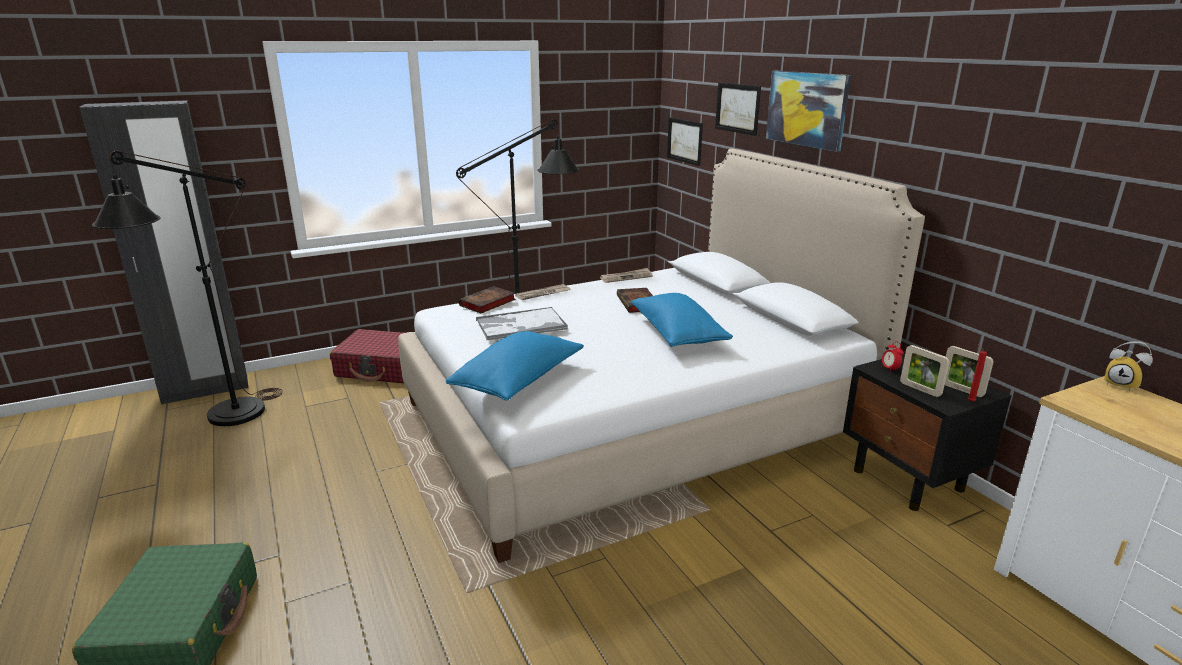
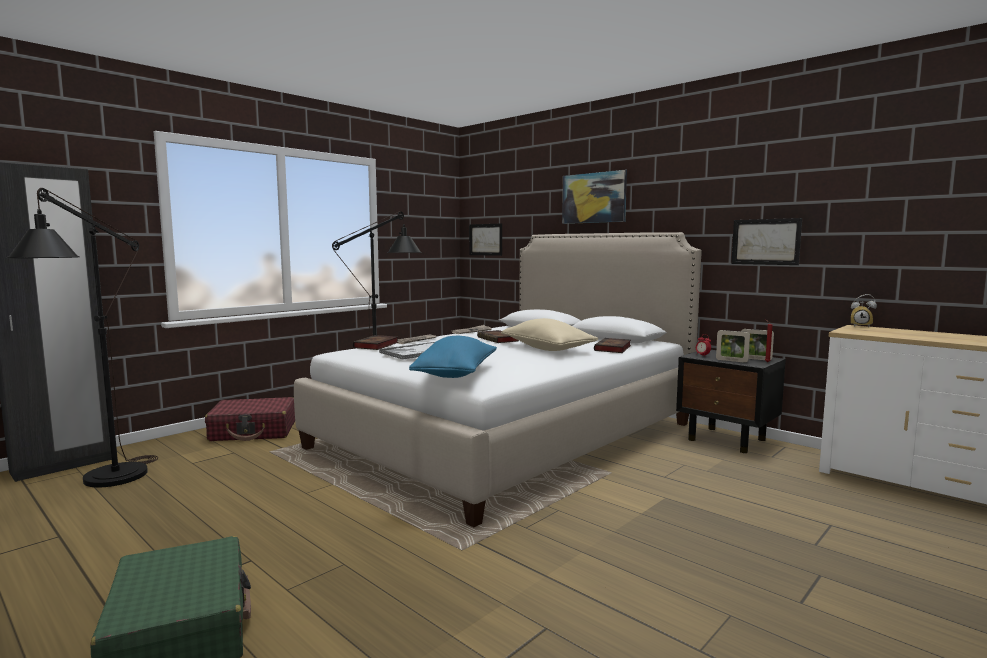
camera: 20 degrees left, 15 degrees down
blue pillow [631,293,733,347] -> beige pillow [501,318,598,351]
picture [715,82,761,136] -> picture moved to [731,218,802,265]
none -> book [594,338,631,353]

